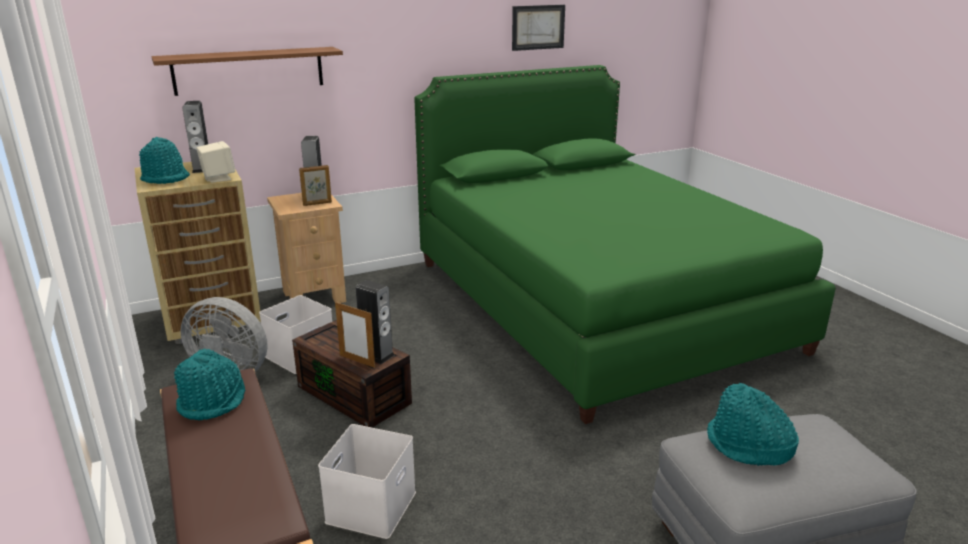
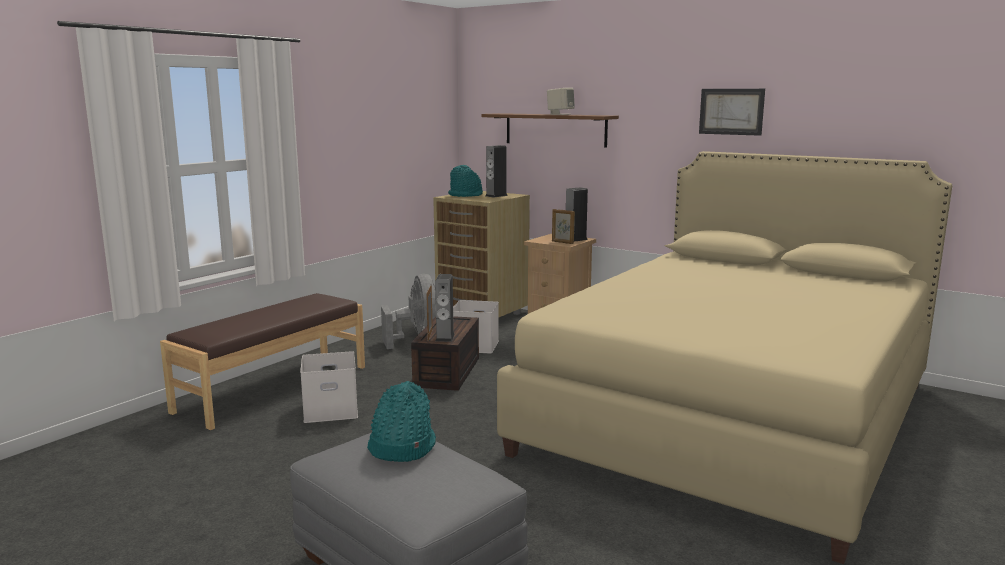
camera: 60 degrees right, 10 degrees down
turquoise hat [174,349,245,420] -> none
beige speaker [196,141,235,183] -> beige speaker moved to [547,88,575,115]
green bed [414,65,836,424] -> beige bed [497,151,952,564]
picture [512,5,565,51] -> picture moved to [699,89,765,136]

